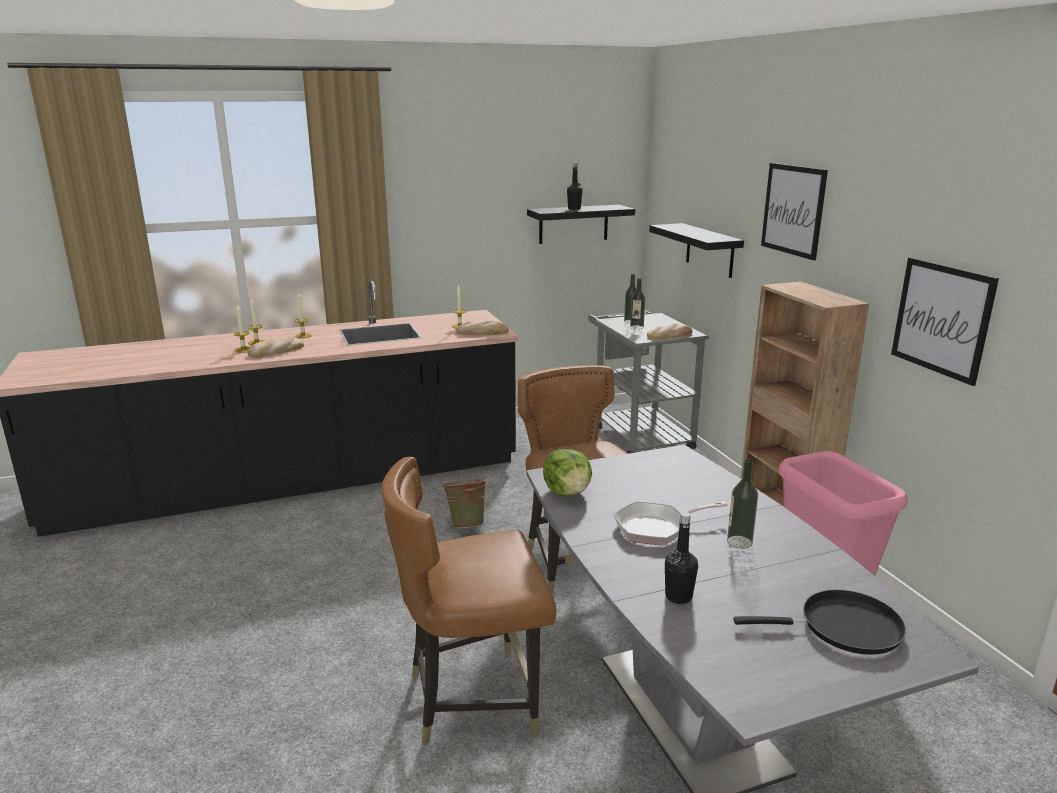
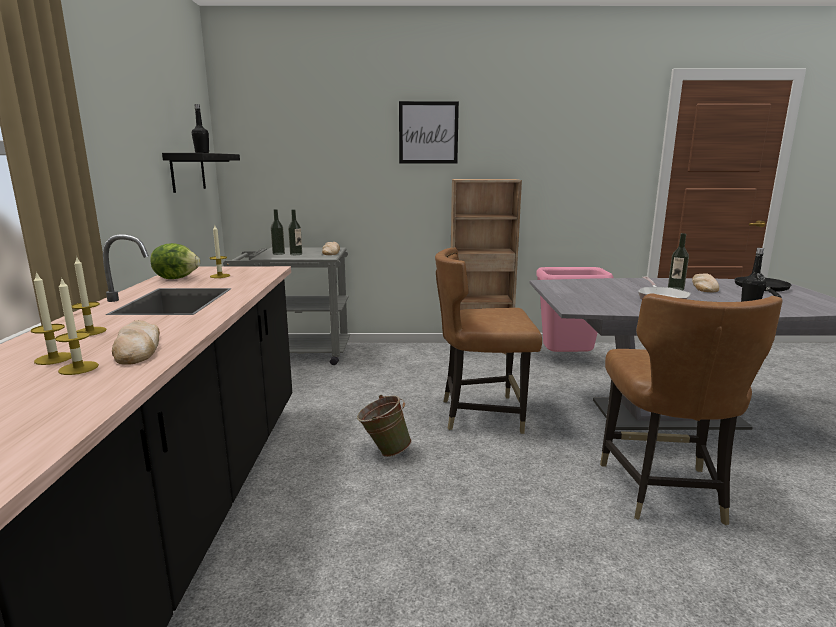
camera: 70 degrees left, 5 degrees down
bread [456,320,509,335] -> bread moved to [692,273,719,292]
lettuce [543,449,592,496] -> lettuce moved to [150,243,200,279]
black shelf [649,223,744,278] -> none
picture [891,257,999,386] -> none

